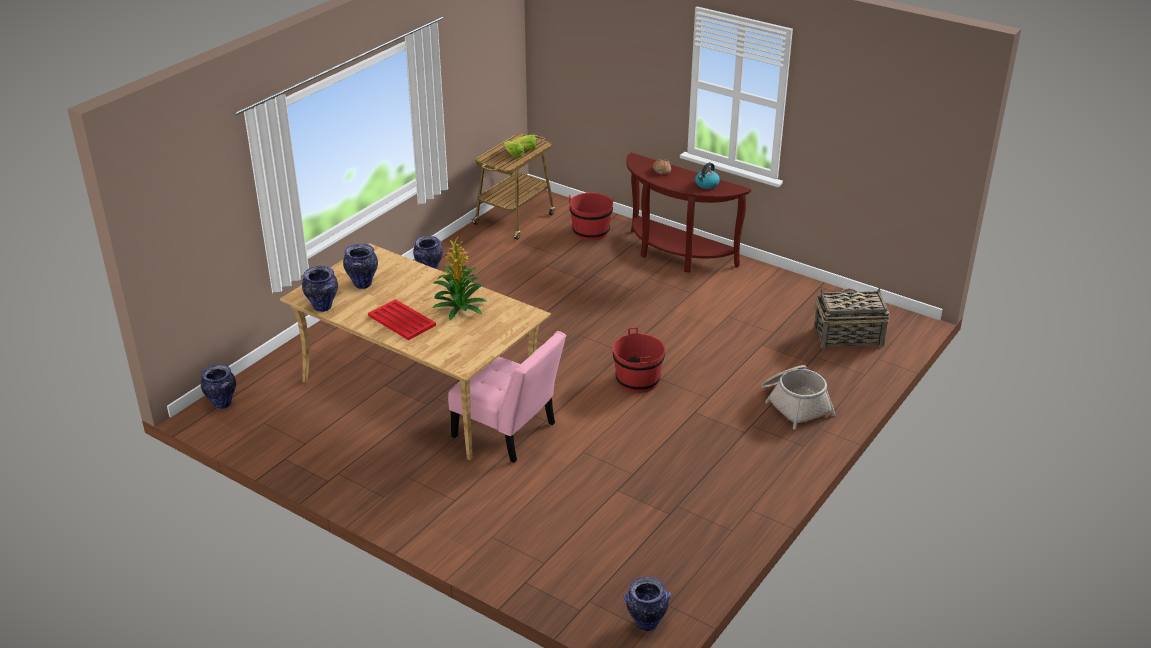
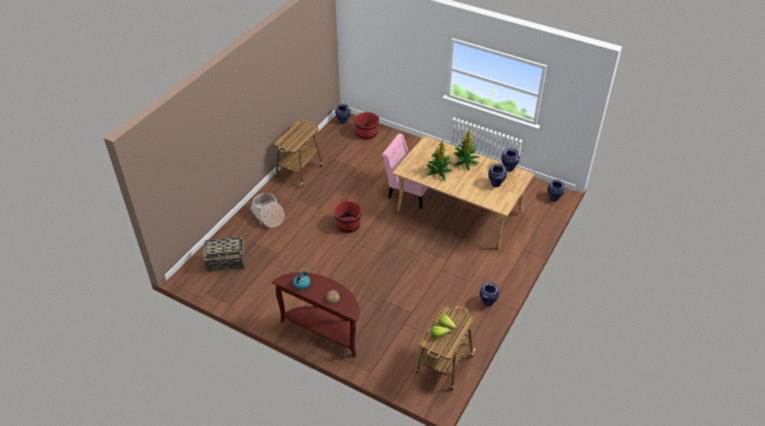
camera: 175 degrees right, 10 degrees up
red tray [368,299,436,340] -> potted plant [453,130,479,171]
red bucket [569,192,614,240] -> red bucket moved to [354,112,379,140]
none -> cart [274,121,323,187]

